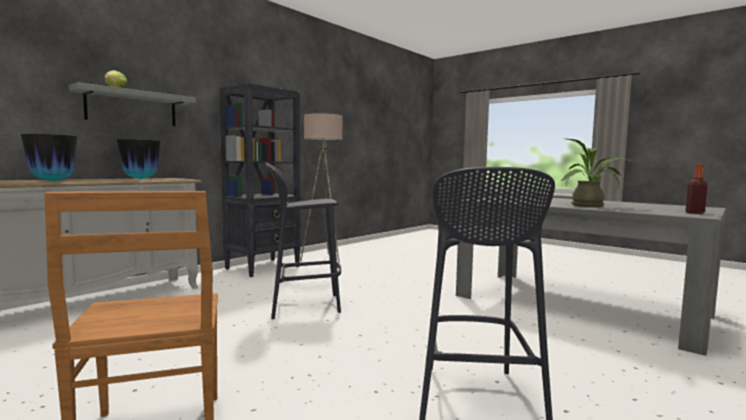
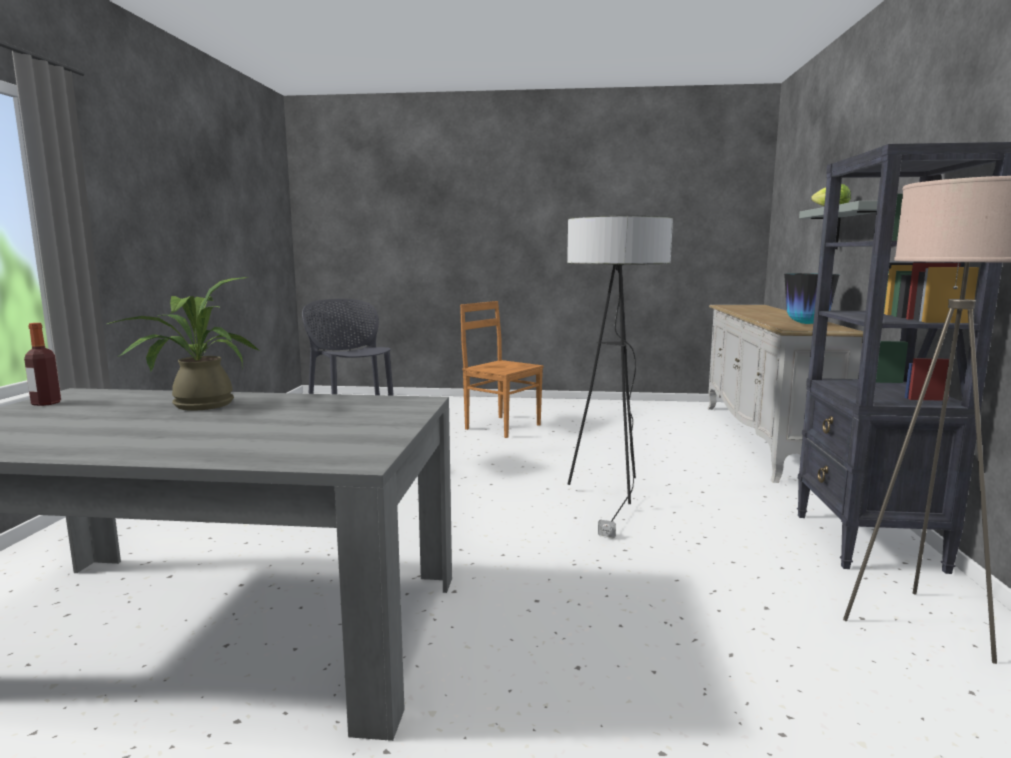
camera: 145 degrees right, 5 degrees up
vase [21,134,78,181] -> none
grey stool [265,163,341,319] -> floor lamp [567,216,673,538]

